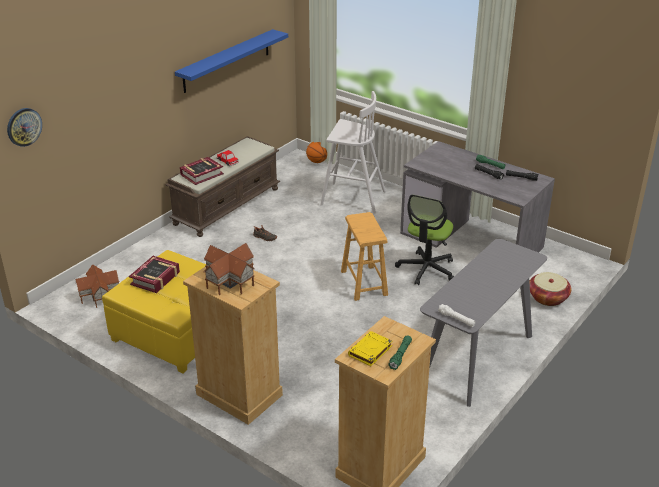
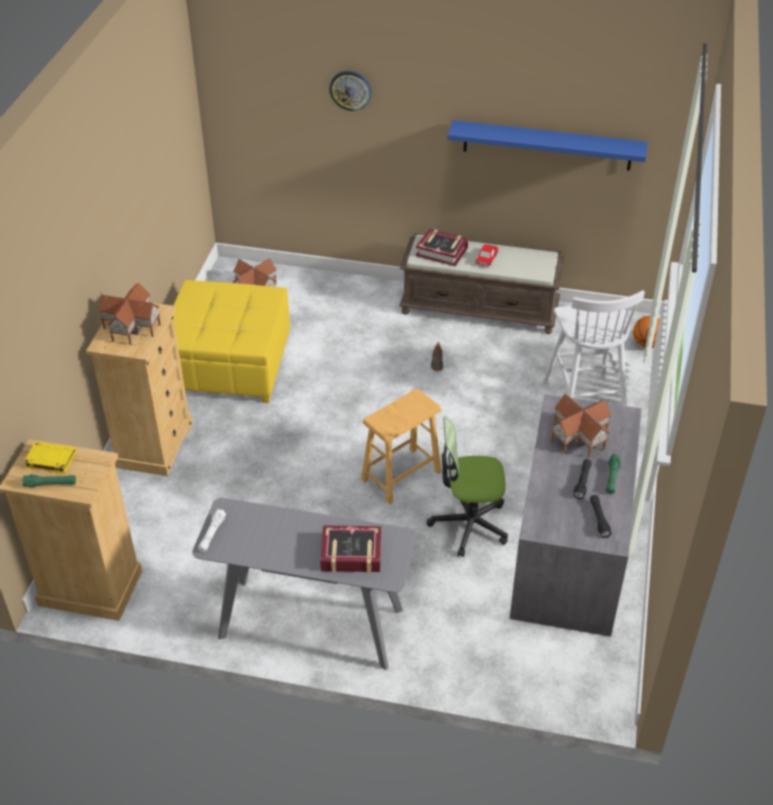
camera: 65 degrees right, 10 degrees up
wall clock [7,108,42,147] -> wall clock moved to [329,71,372,111]
book [129,256,180,293] -> book moved to [320,525,381,574]
basket [529,272,571,306] -> none
none -> toy house [551,394,612,457]

